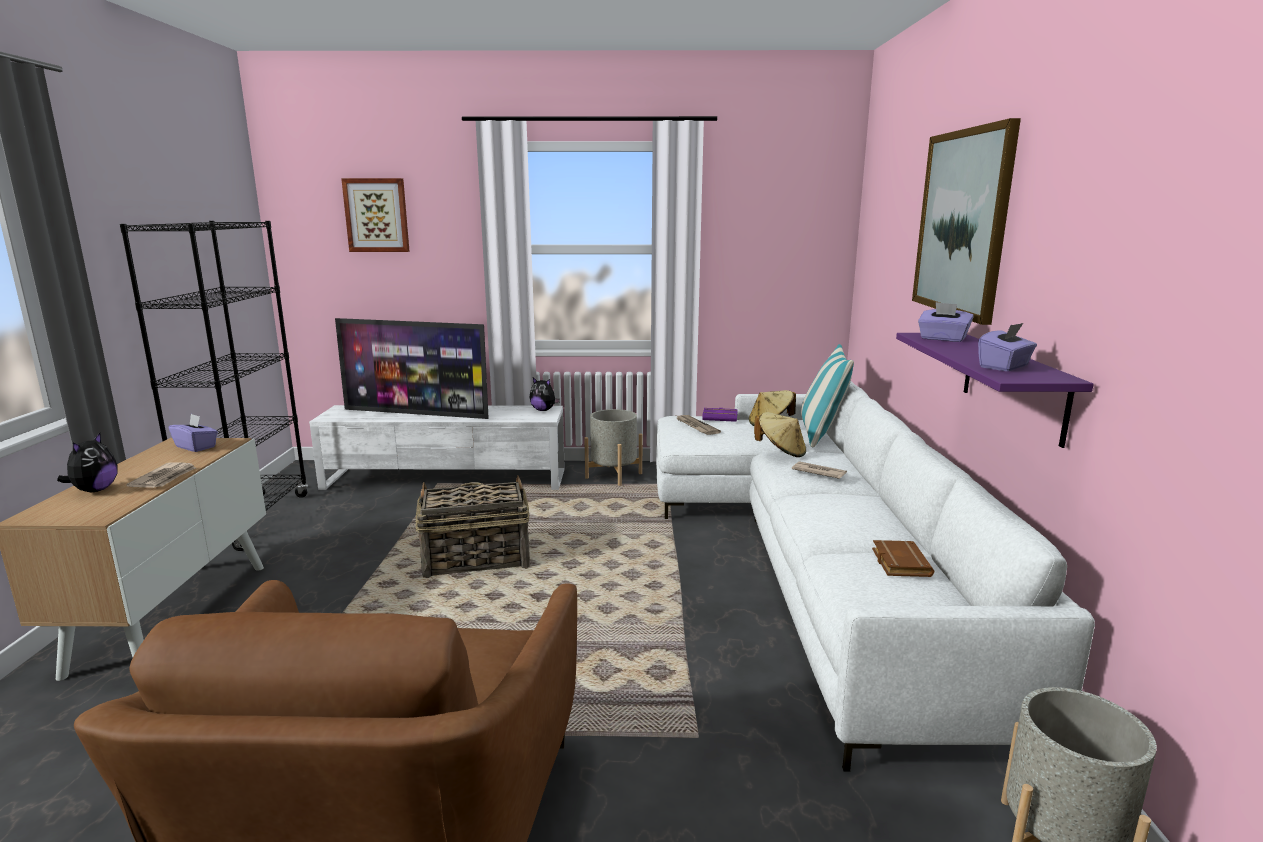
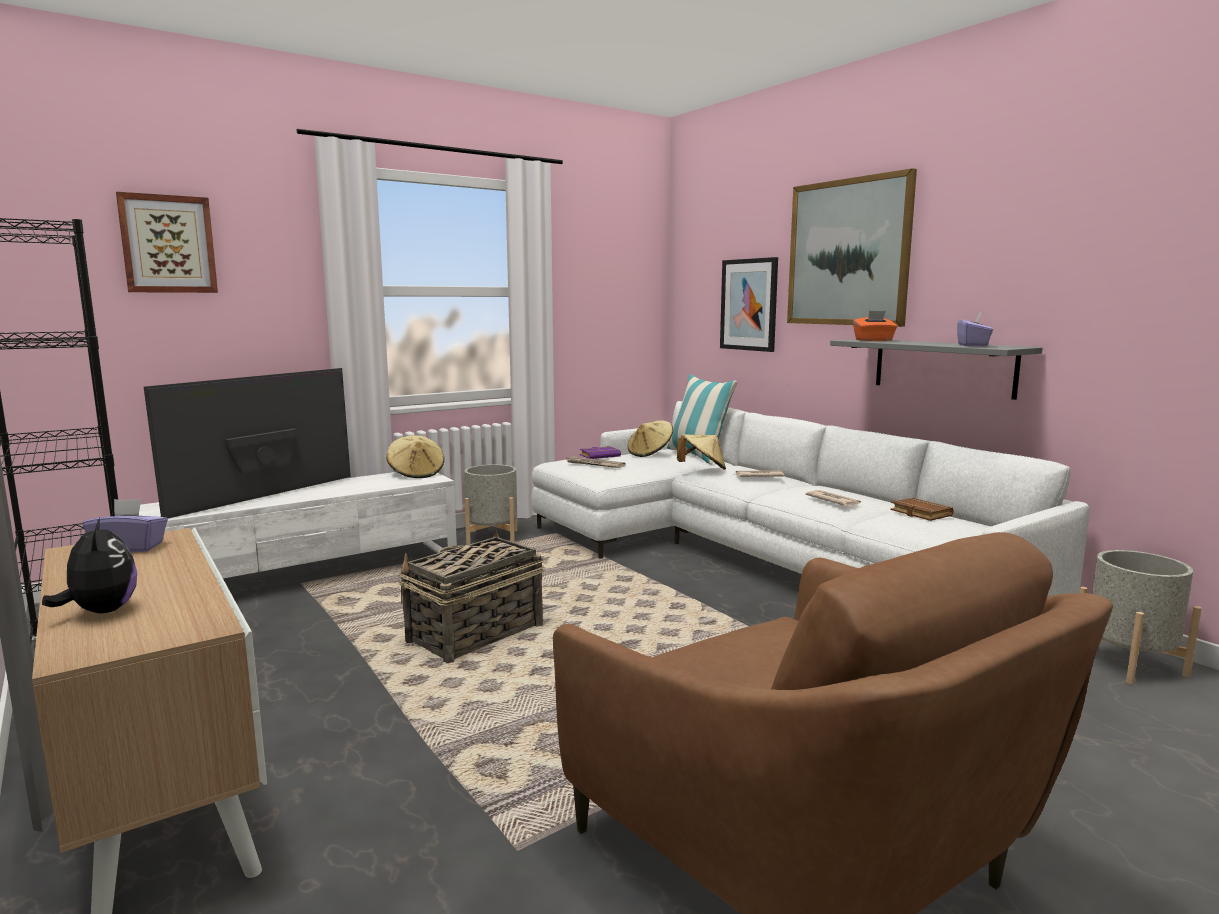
camera: 35 degrees left, 5 degrees down
newspaper [126,462,196,488] -> newspaper moved to [805,490,861,506]
television [335,318,489,419] -> television turned 150 degrees clockwise [144,368,351,519]
plush toy [530,378,560,411] -> beige hat [386,435,444,478]
purple shelf [896,333,1094,448] -> grey shelf [830,339,1043,400]
purple tissue box [918,302,973,342] -> orange tissue box [853,311,898,341]
none -> picture [720,257,778,352]

